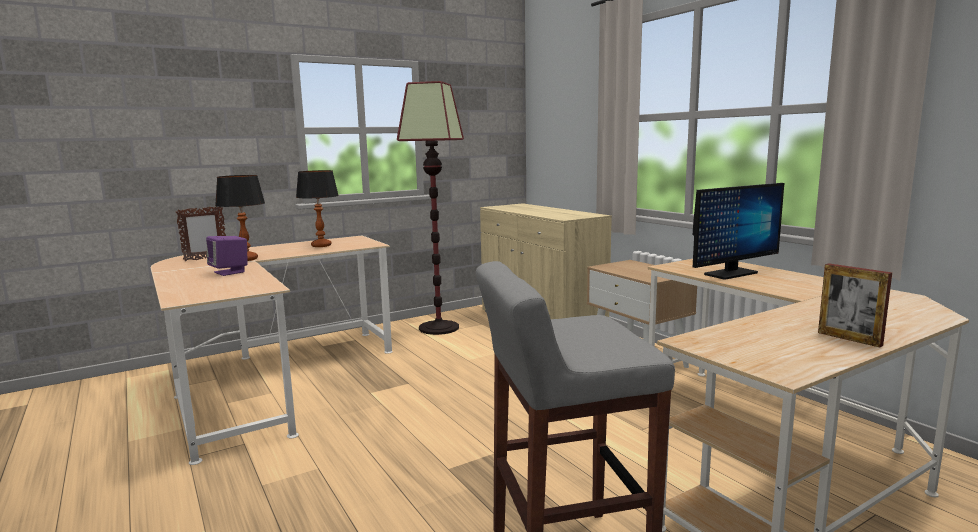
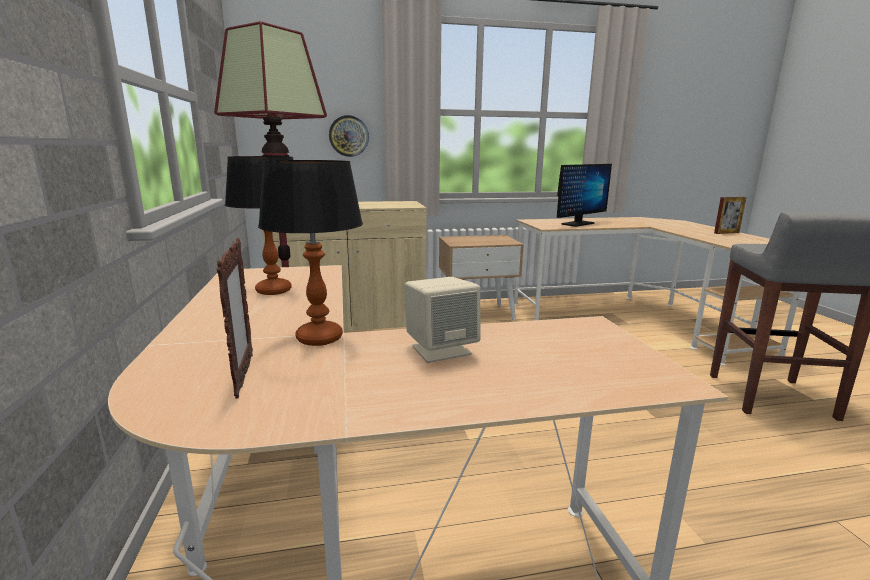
camera: 70 degrees left, 5 degrees up
purple speaker [206,236,248,276] -> beige speaker [405,277,481,363]
monitor [693,183,784,280] -> monitor turned 60 degrees clockwise [557,164,612,227]
none -> wall clock [329,115,369,157]

